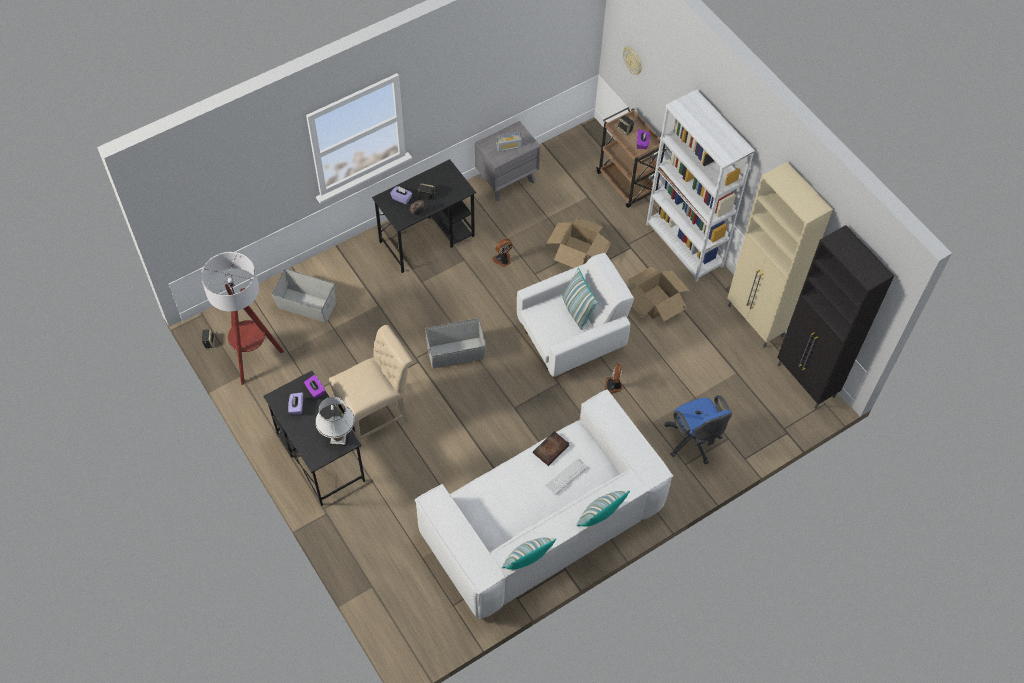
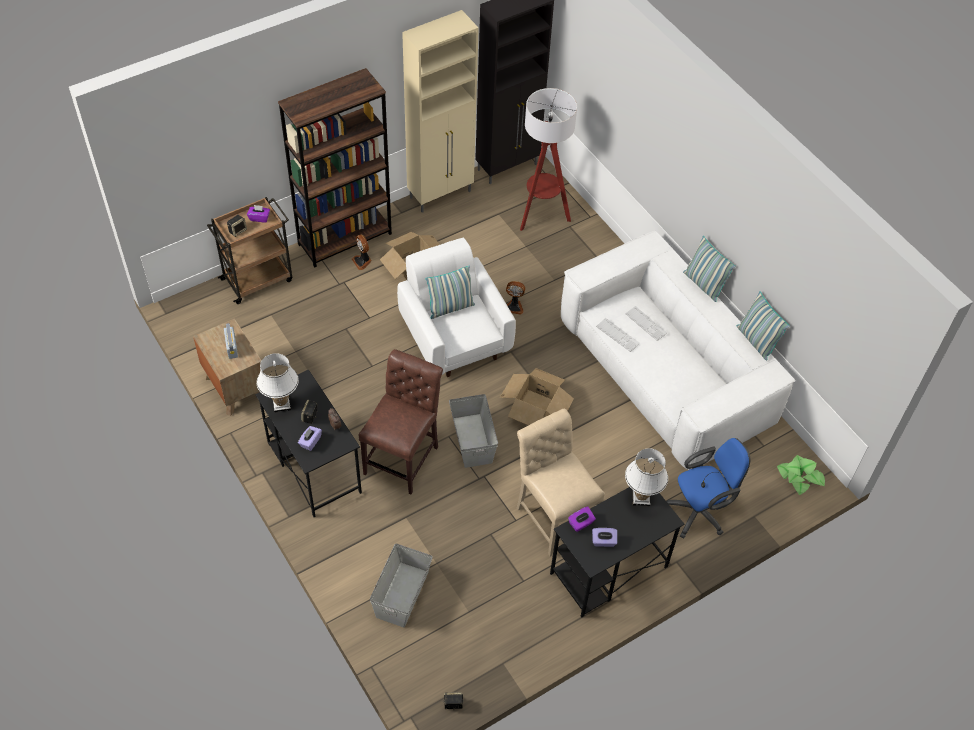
camera: 90 degrees left, 5 degrees down
floor lamp [201,252,284,385] -> floor lamp moved to [520,88,577,231]
grey nightstand [475,121,540,201] -> brown nightstand [193,319,264,416]
fan [492,239,513,267] -> fan moved to [352,234,372,270]
book [533,431,569,466] -> keyboard [596,318,640,352]
cardboard box [546,217,611,268] -> cardboard box moved to [500,368,574,425]
wall clock [623,47,642,75] -> none
white bookcase [646,89,755,282] -> brown bookcase [278,68,392,268]
blue office chair [664,395,732,464] -> blue office chair moved to [666,438,750,538]
none -> white table lamp [257,353,299,413]
none -> brown chair [359,349,443,494]
none -> potted plant [777,455,825,495]

